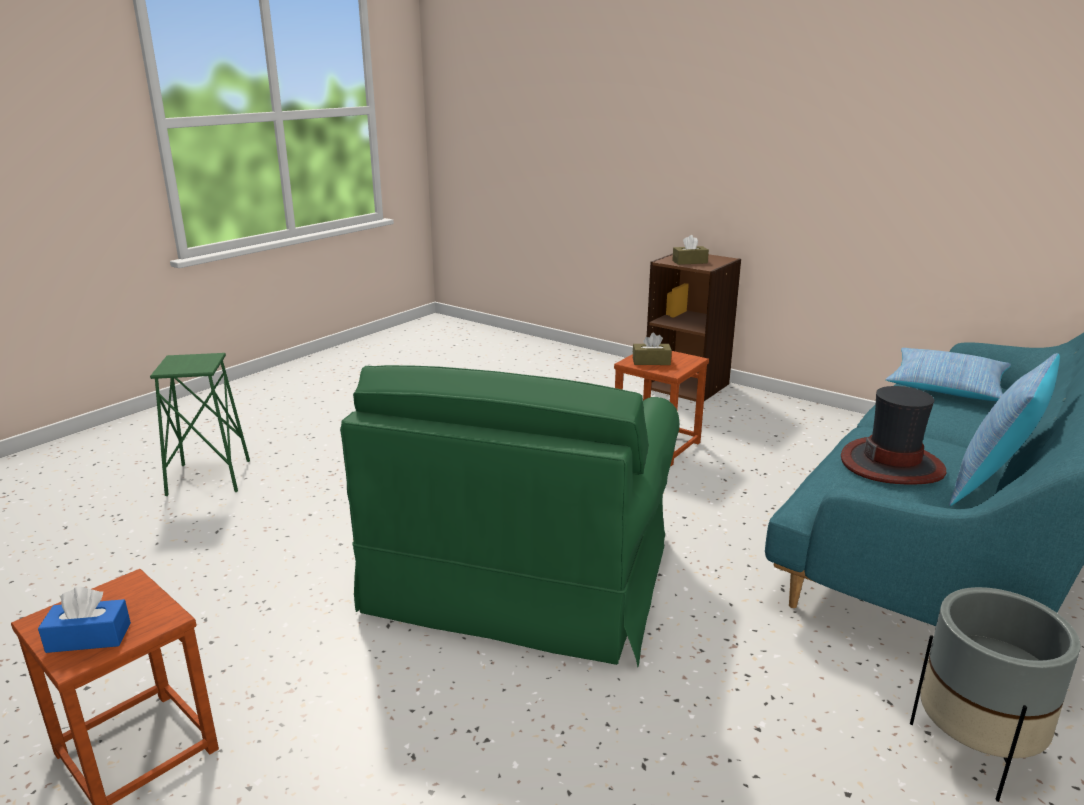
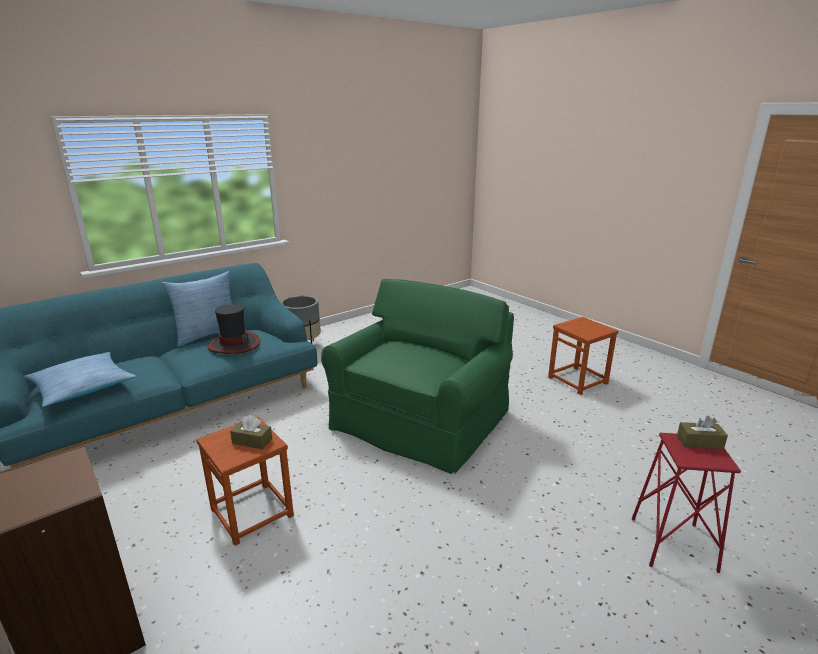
camera: 165 degrees left, 0 degrees up
blue tissue box [38,587,131,653] -> none
green stool [150,353,250,496] -> red stool [632,433,741,573]
brown tissue box [672,235,709,265] -> brown tissue box moved to [677,416,728,449]

